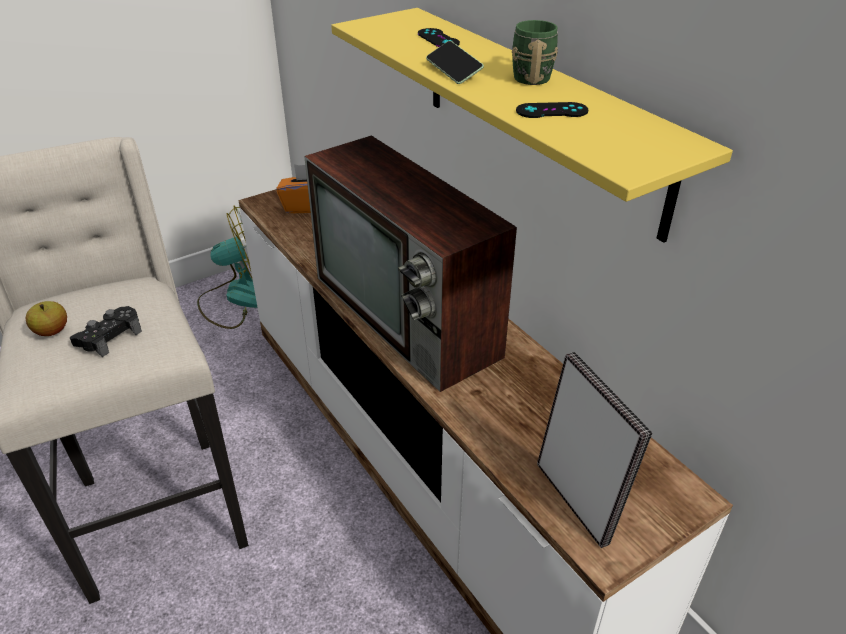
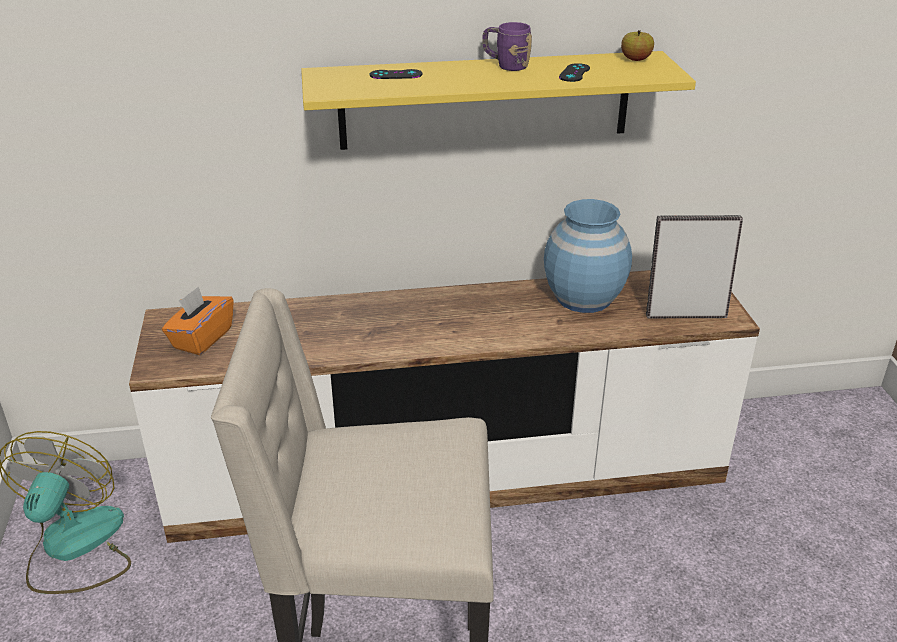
camera: 65 degrees left, 5 degrees down
apple [26,301,67,336] -> apple moved to [621,30,654,61]
black game controller [70,306,142,357] -> none
television [304,135,517,392] -> none
phone [426,41,484,84] -> none
green mug [512,20,558,85] -> purple mug [482,22,532,71]
none -> blue vase [544,199,632,313]

